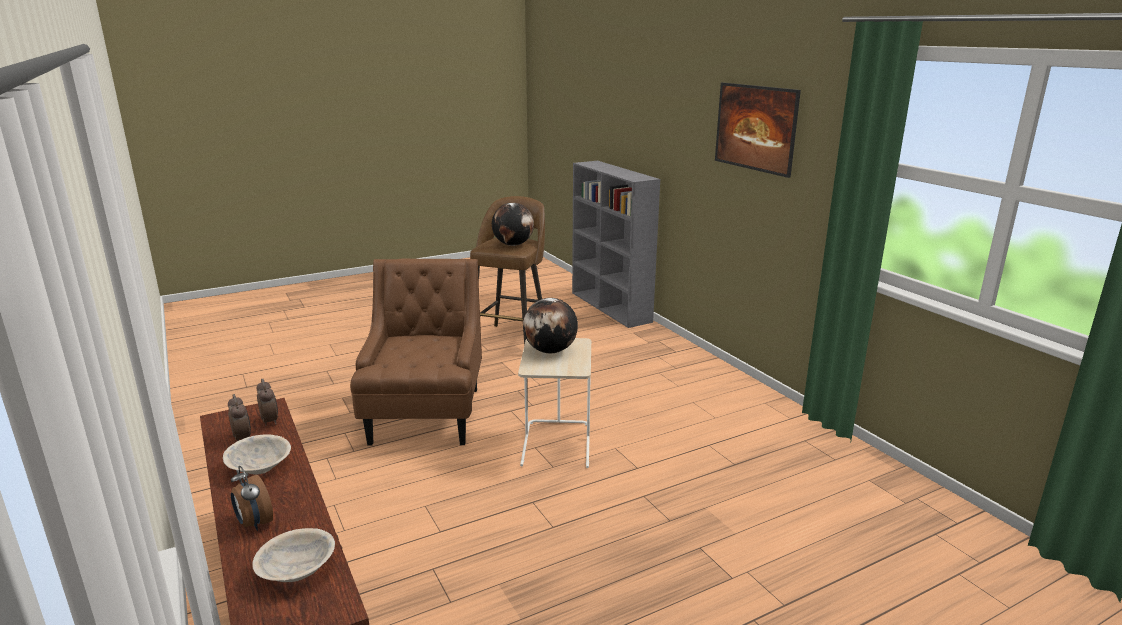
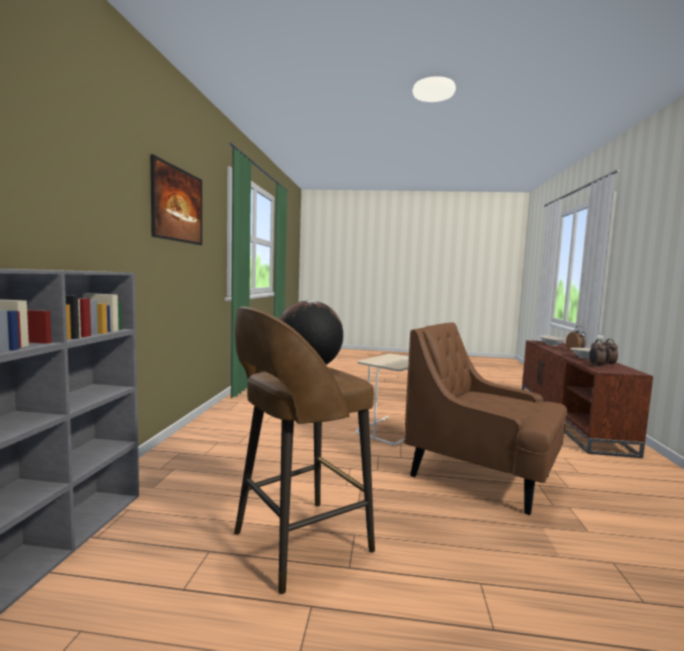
camera: 145 degrees left, 15 degrees down
brown armchair [350,259,482,446] -> brown armchair turned 90 degrees clockwise [404,322,567,515]
globe [523,298,578,353] -> none

